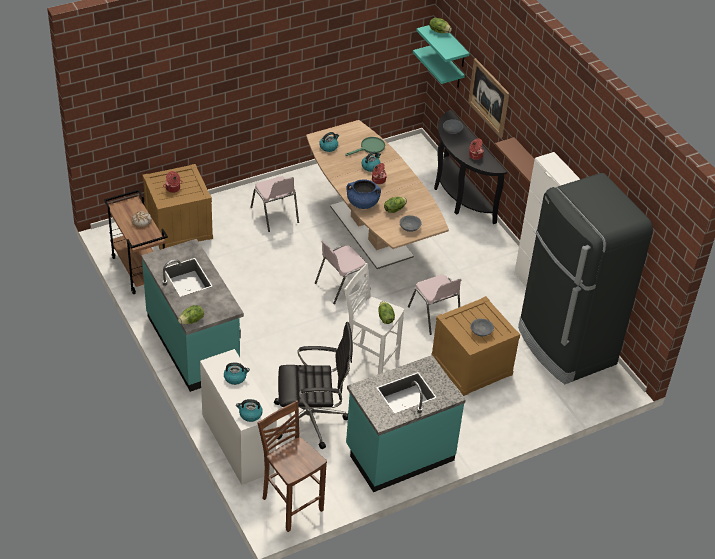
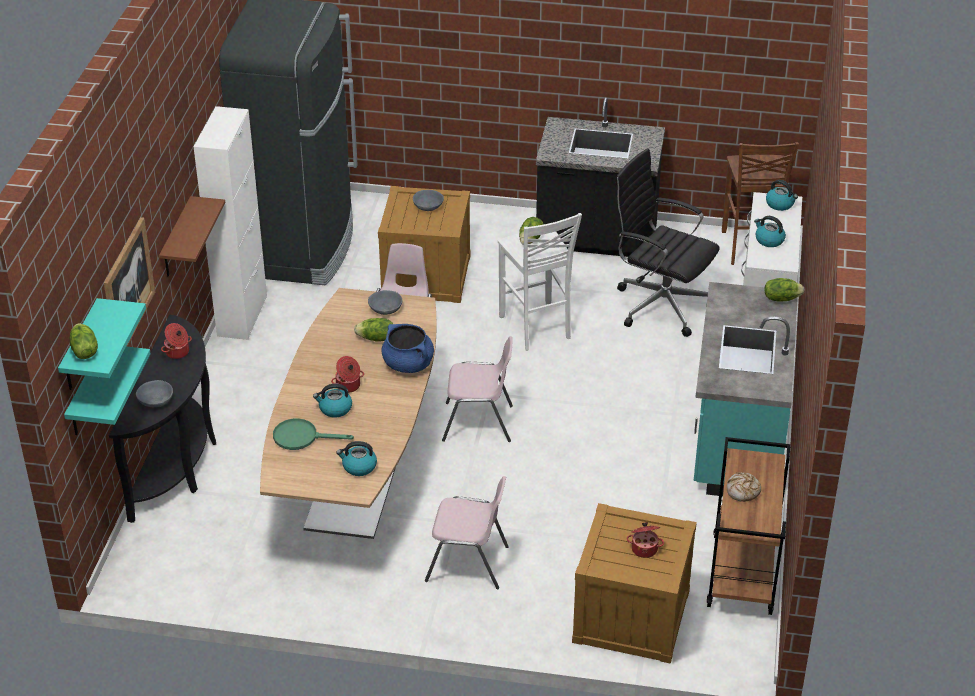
camera: 140 degrees left, 5 degrees down
pink chair [250,176,299,232] -> pink chair turned 90 degrees clockwise [425,476,509,589]
turquoise counter [346,355,466,492] -> black counter [536,97,665,257]

